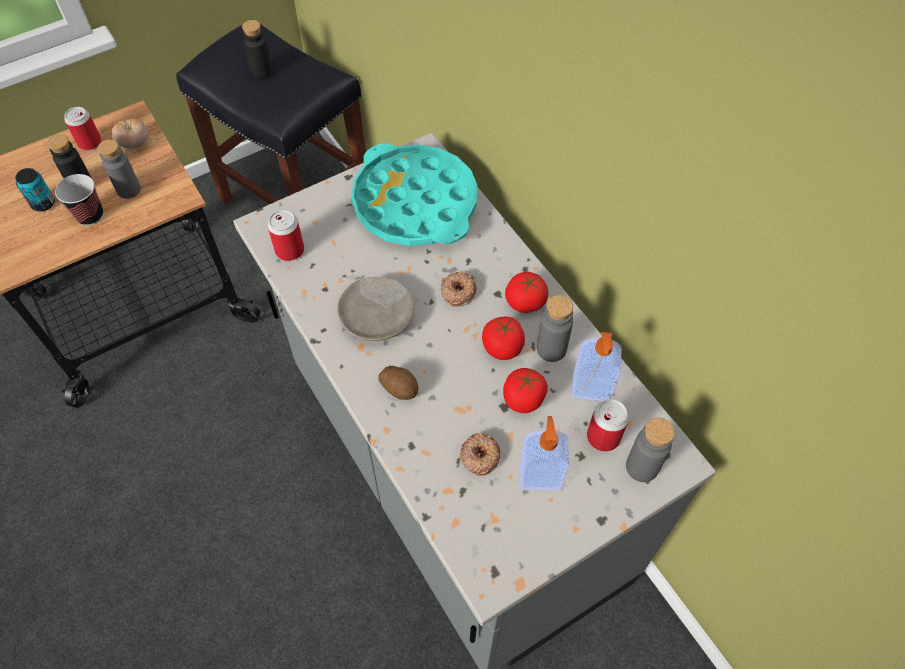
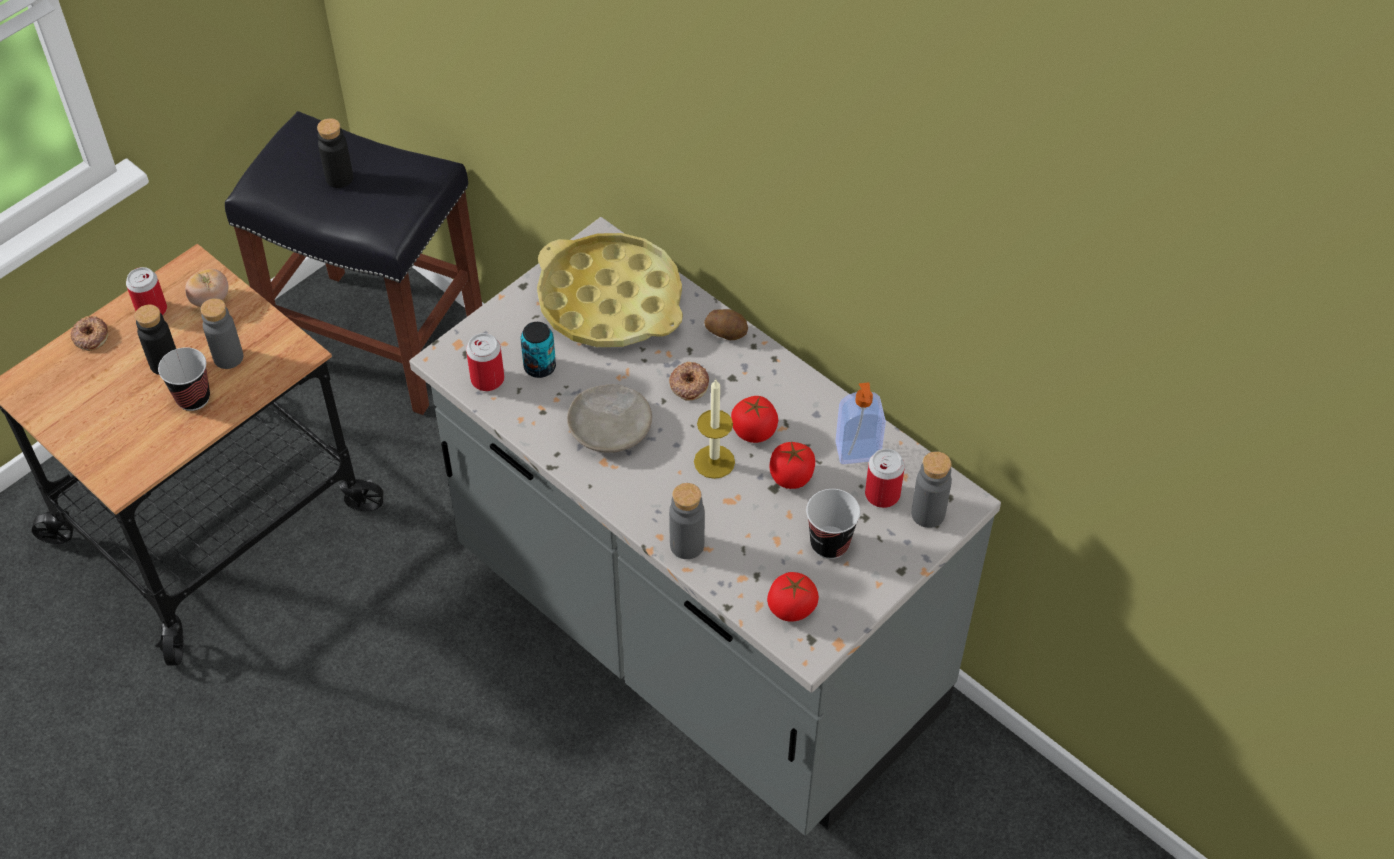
camera: 15 degrees left, 5 degrees down
can [15,168,55,211] -> can moved to [521,322,556,378]
turquoise tray [351,143,477,246] -> yellow tray [537,233,683,347]
potato [378,366,418,400] -> potato moved to [704,309,748,340]
donut [460,433,500,476] -> donut moved to [70,316,108,351]
tomato [505,272,548,313] -> tomato moved to [767,572,819,622]
soap dispenser [520,416,569,491] -> cup [806,489,860,559]
grey bottle [537,295,573,362] -> grey bottle moved to [669,483,705,559]
none -> candle [694,378,735,479]

